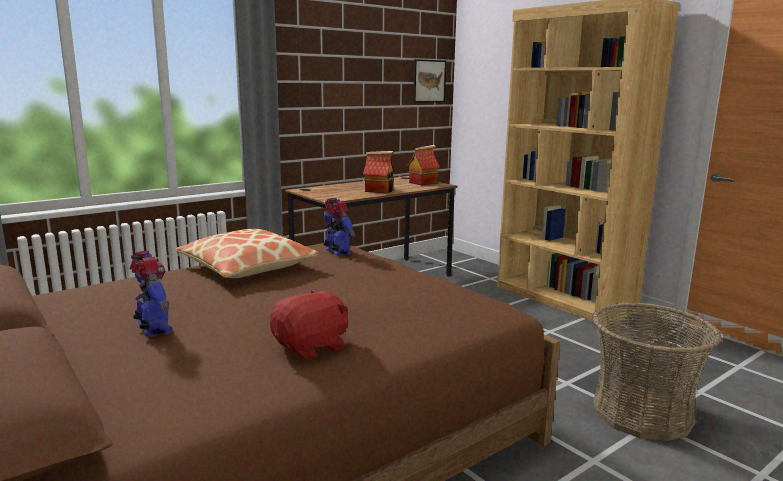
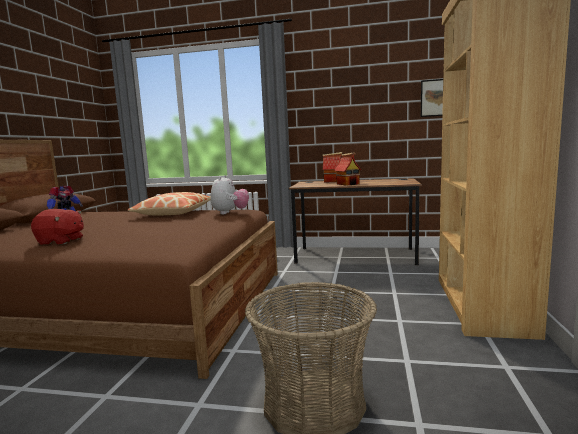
camera: 50 degrees right, 5 degrees down
toy robot [323,198,355,256] -> plush toy [211,175,249,214]
toy house [407,145,440,185] -> toy house moved to [323,152,342,183]

